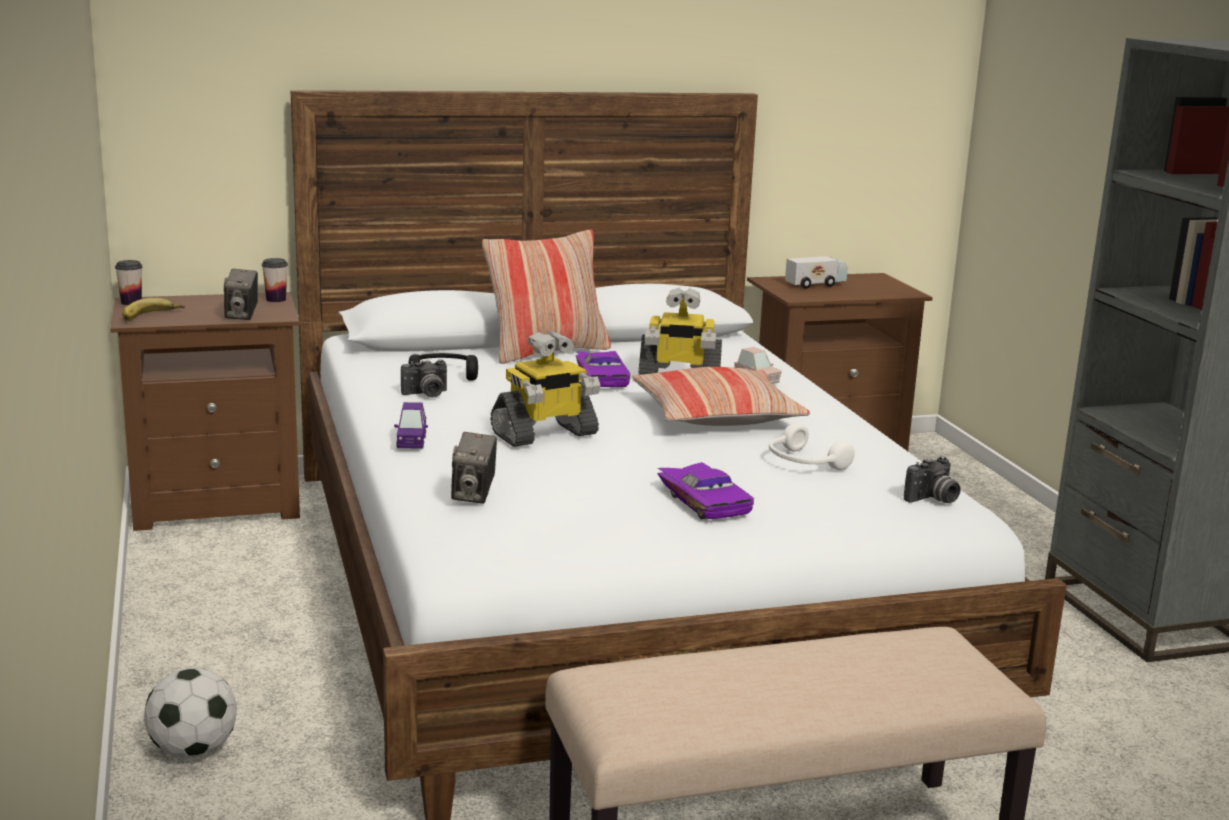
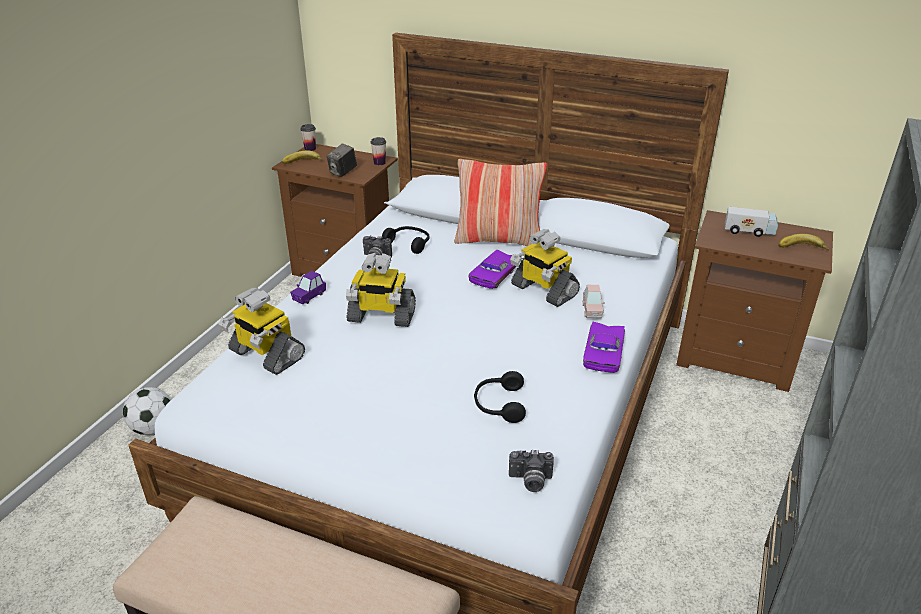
camera: 40 degrees right, 15 degrees up
camera [451,432,497,504] -> toy robot [219,287,305,375]
pillow [632,367,810,426] -> none
purple toy car [657,462,754,519] -> purple toy car moved to [583,322,625,373]
white headphones [769,423,855,470] -> black headphones [474,371,526,423]
none -> banana [778,234,829,251]

